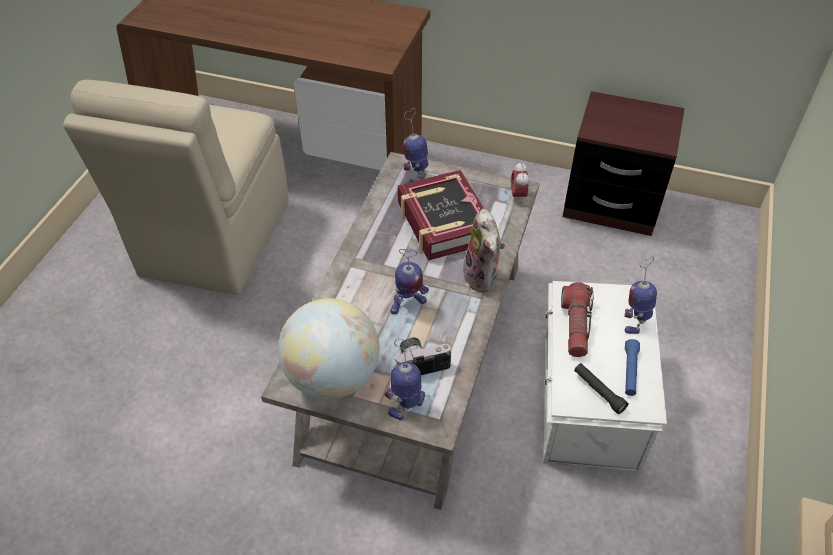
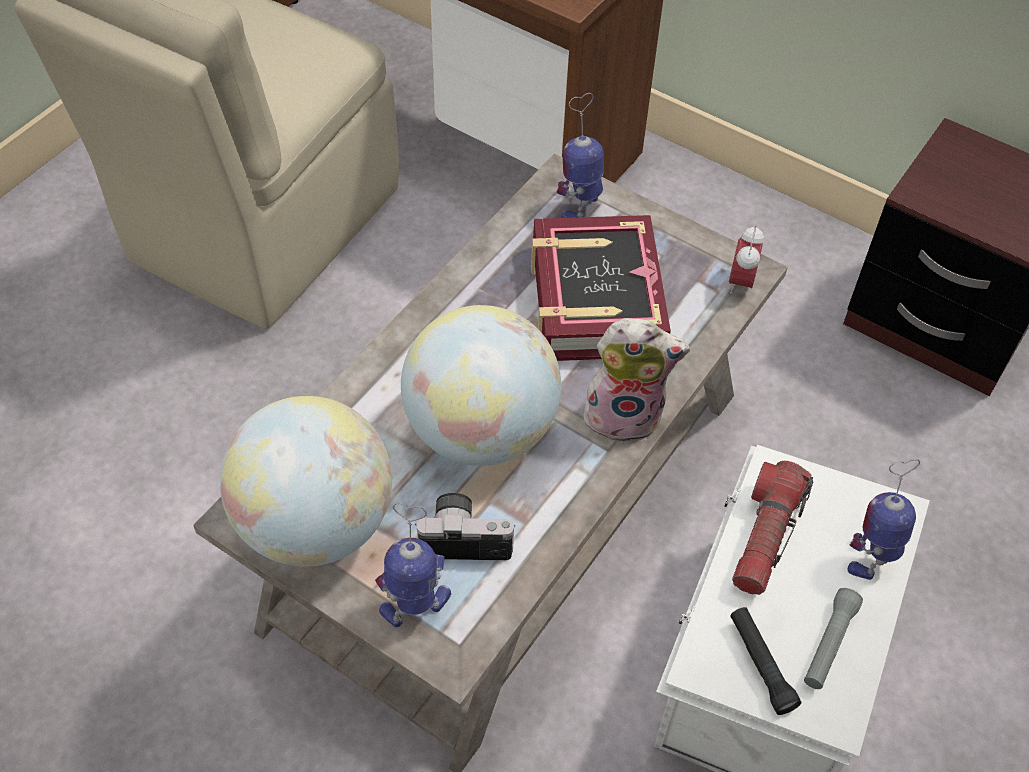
camera: 15 degrees right, 5 degrees up
toy robot [390,249,429,314] -> globe [401,305,561,466]
plush toy [463,209,505,292] -> plush toy turned 90 degrees counterclockwise [582,318,690,443]
blue flashlight [625,339,640,396] -> grey flashlight [804,588,863,689]

